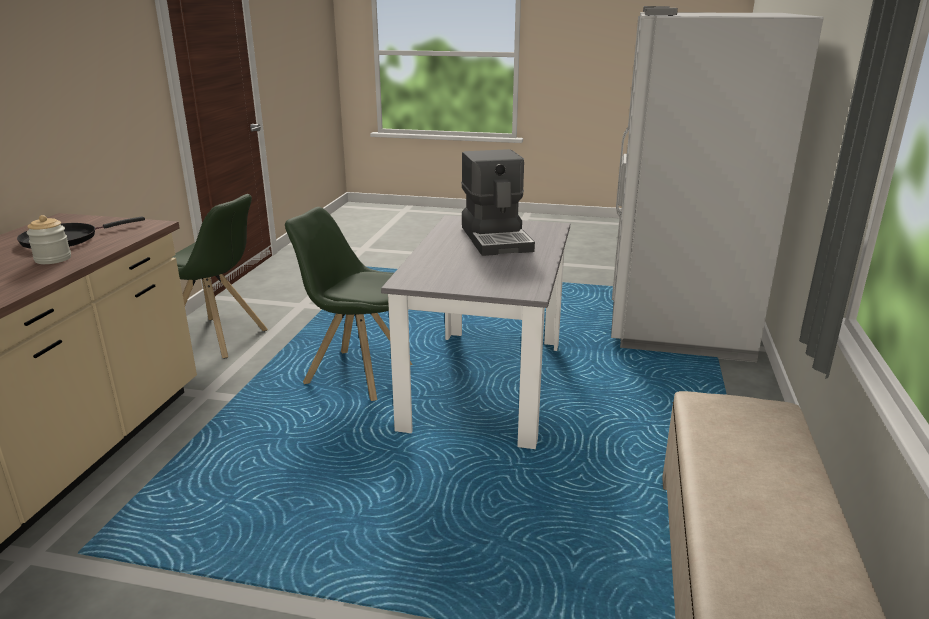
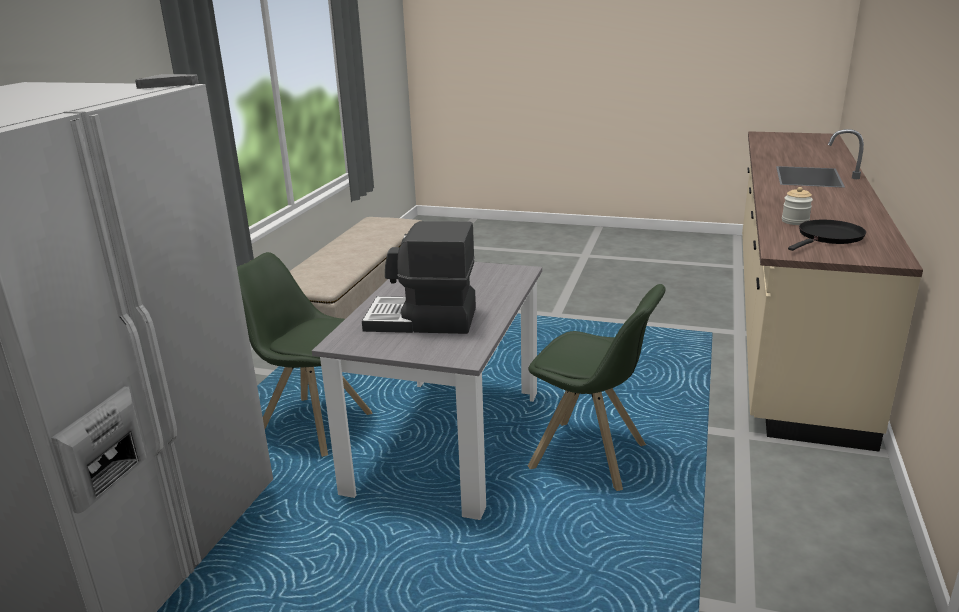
camera: 175 degrees left, 0 degrees up
green chair [172,194,268,358] -> green chair moved to [237,252,373,457]
coffee machine [462,149,535,256] -> coffee machine turned 75 degrees counterclockwise [362,221,476,334]

